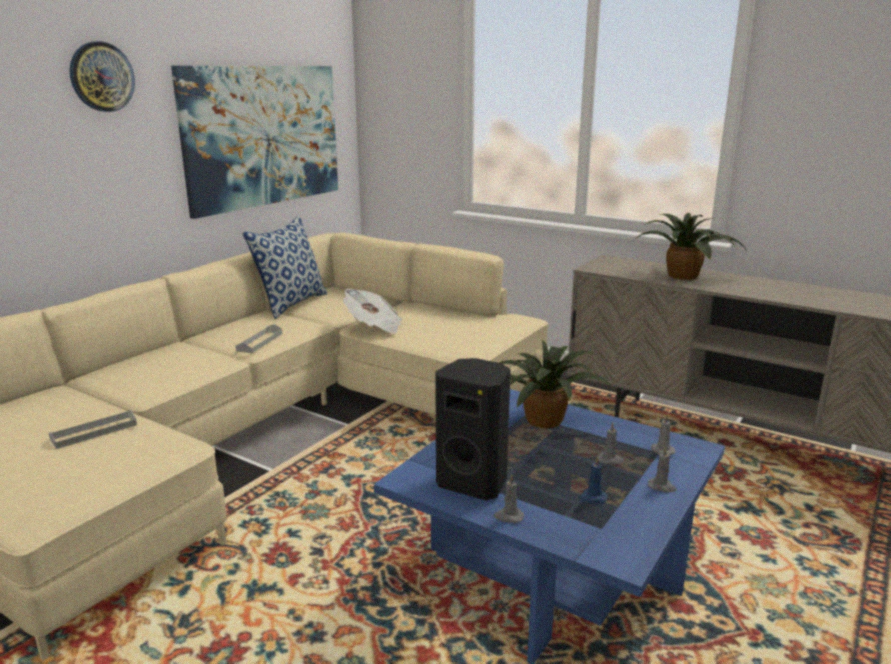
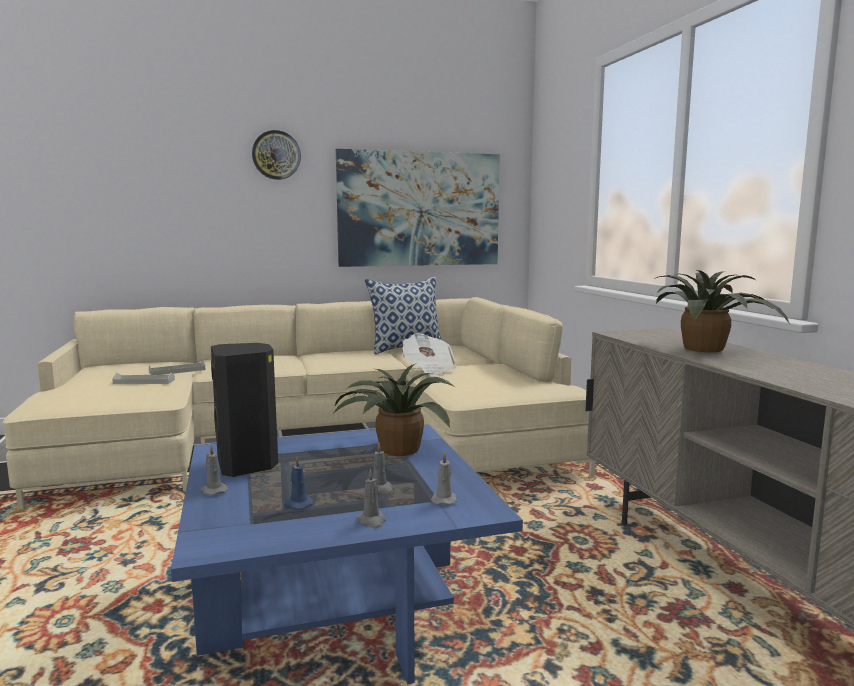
camera: 40 degrees right, 10 degrees down
grey tray [235,324,282,353] -> grey tray moved to [149,360,206,375]

